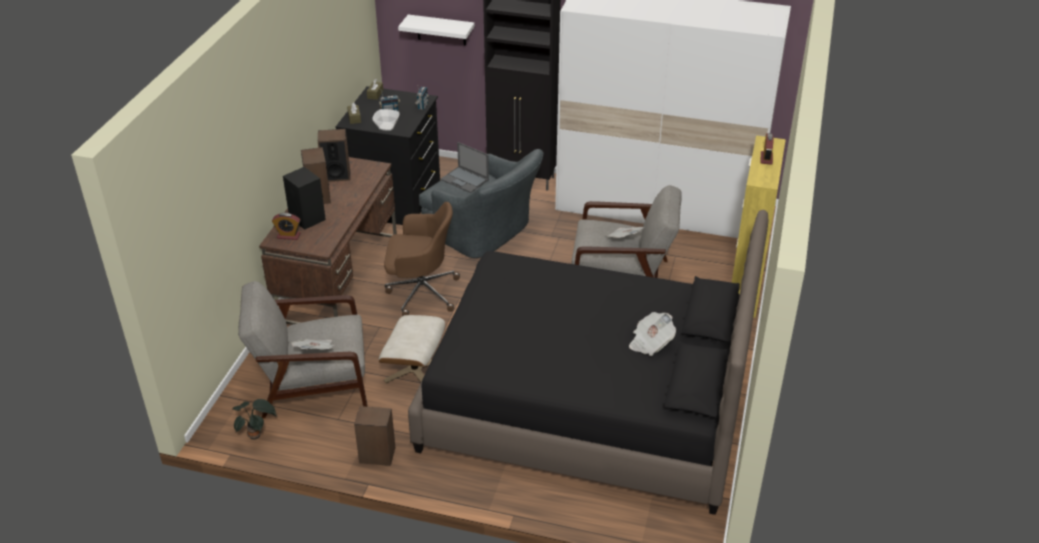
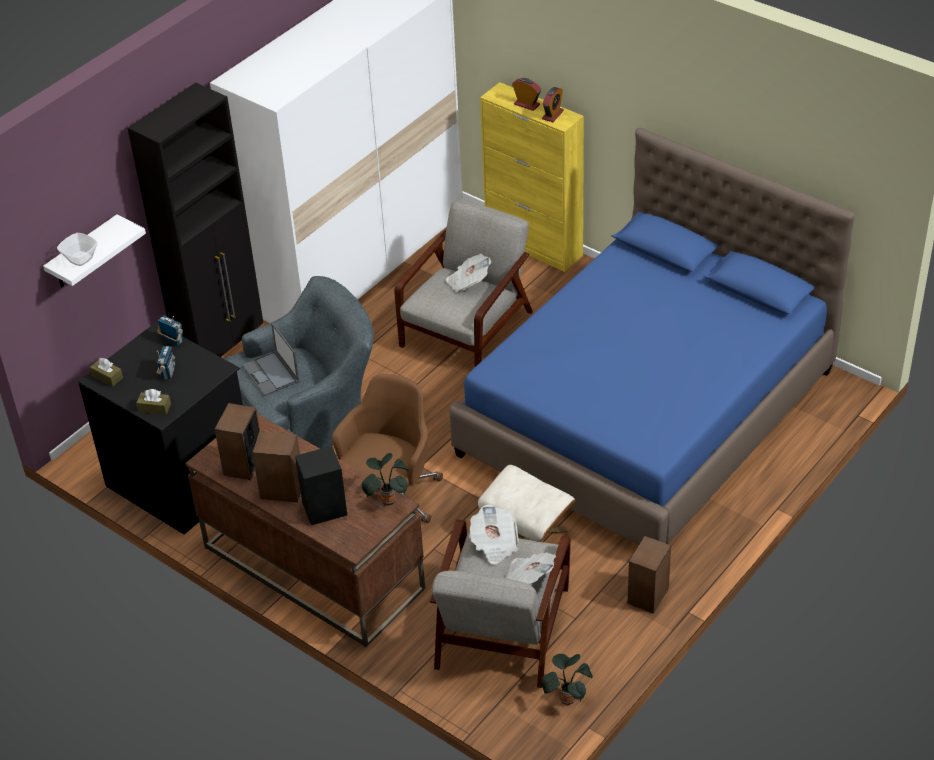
camera: 65 degrees left, 5 degrees up
alarm clock [272,213,301,240] -> alarm clock moved to [542,87,564,122]
bowl [372,109,400,131] -> bowl moved to [57,233,98,266]
black bed [408,210,768,515] -> blue bed [449,128,855,545]
laptop [440,142,489,193] -> laptop turned 90 degrees clockwise [242,323,299,396]
newspaper [629,312,676,356] -> newspaper moved to [469,504,519,565]
none -> potted plant [362,453,409,506]

